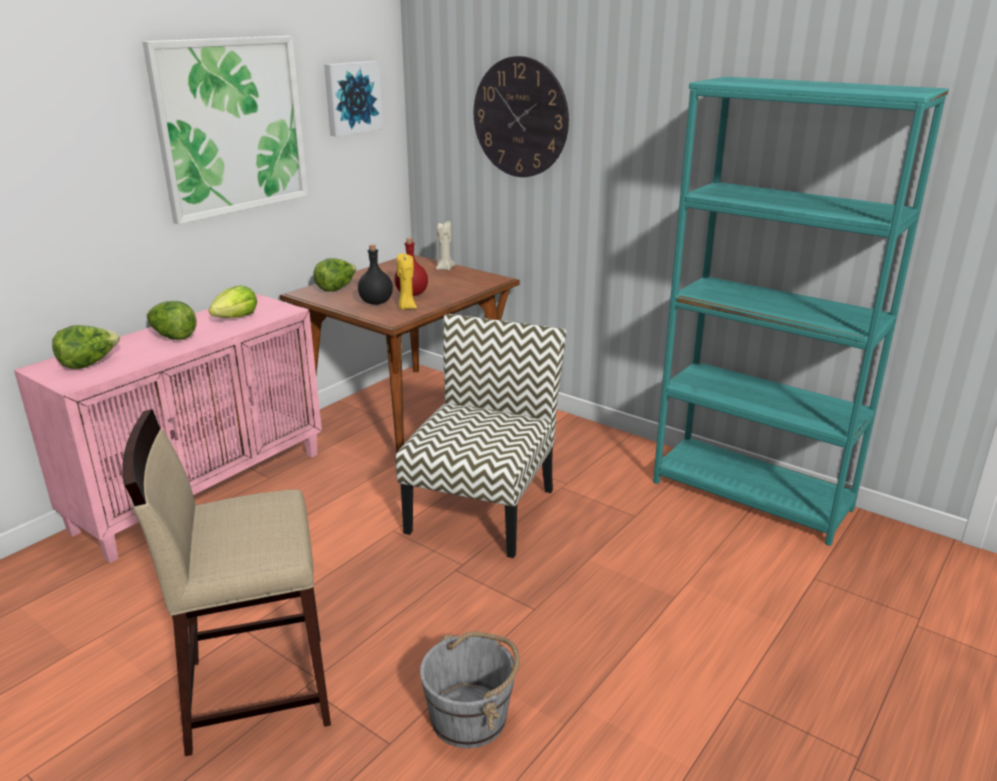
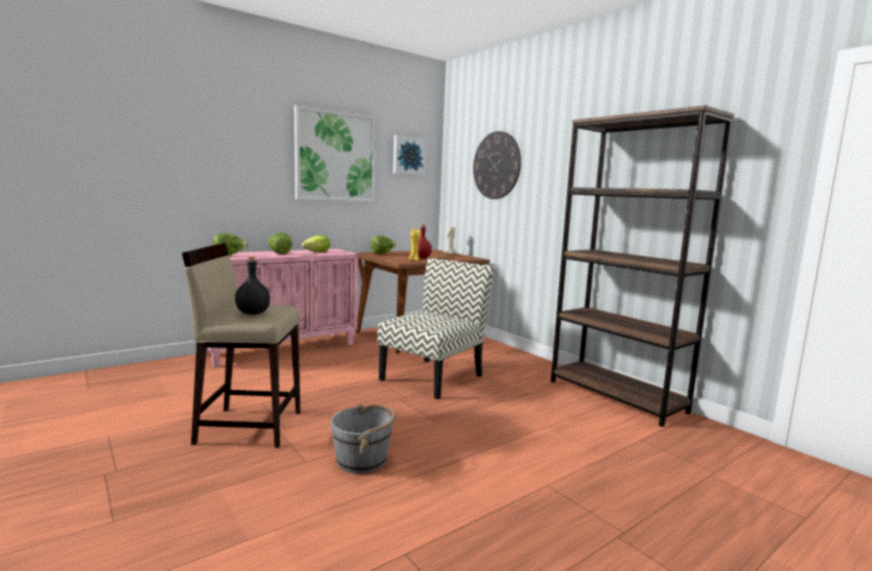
camera: 15 degrees right, 15 degrees down
black bottle [358,244,393,305] -> black bottle moved to [235,256,270,315]
turquoise bookcase [653,77,949,546] -> brown bookcase [551,105,734,427]

